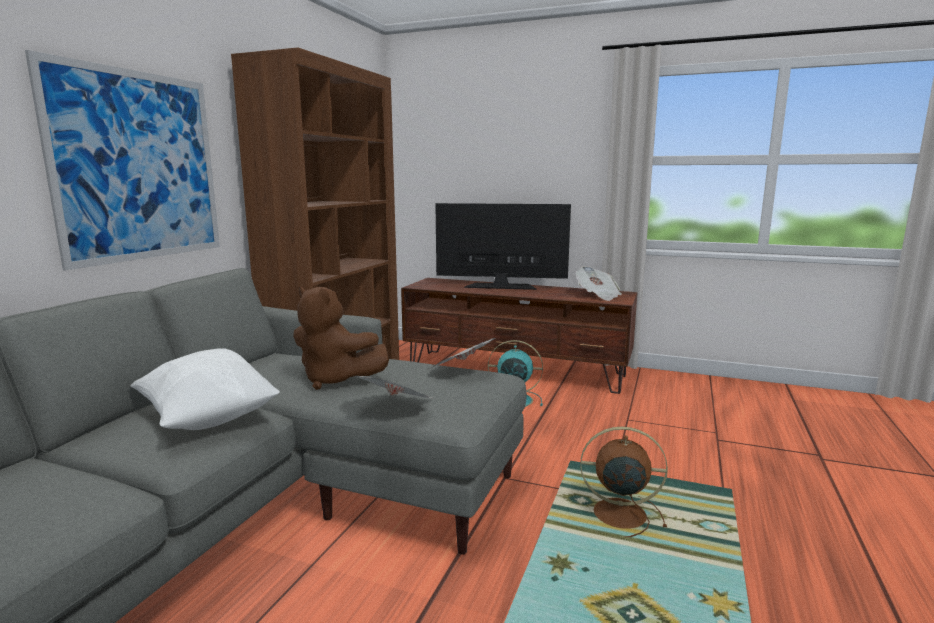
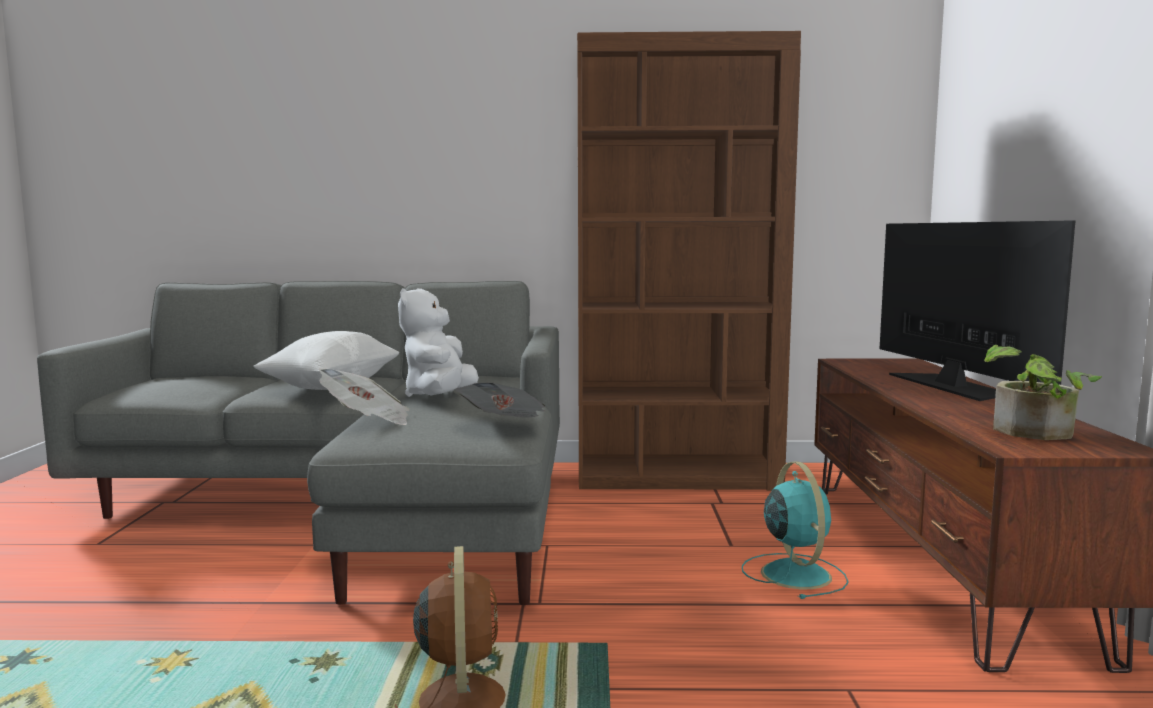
camera: 70 degrees right, 5 degrees down
picture [25,50,220,270] -> none
brown plush toy [293,286,389,390] -> white plush toy [398,288,479,397]
newspaper [575,266,622,301] -> potted plant [984,345,1102,440]

